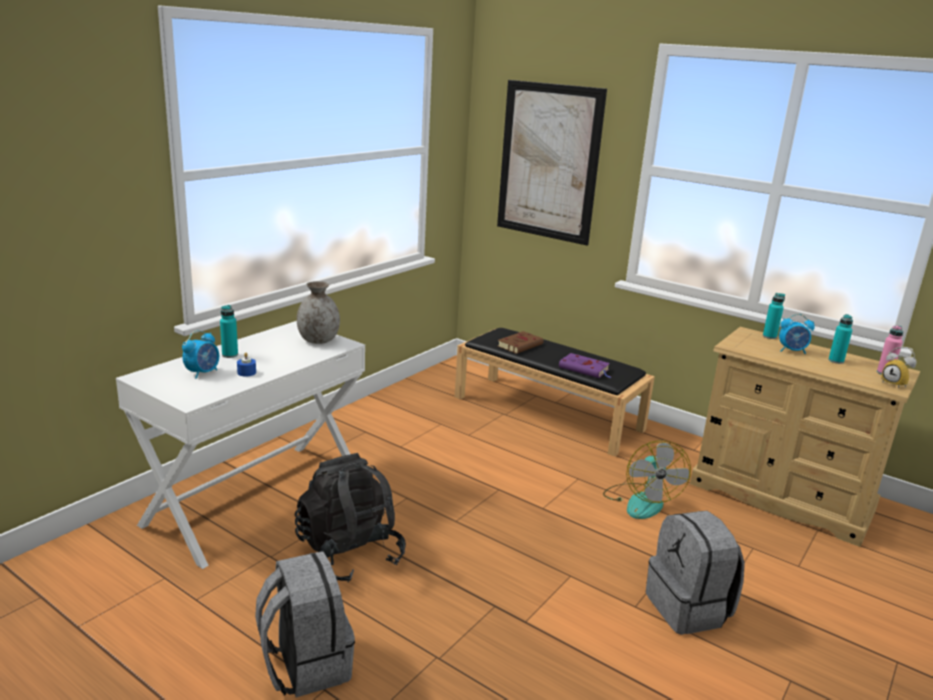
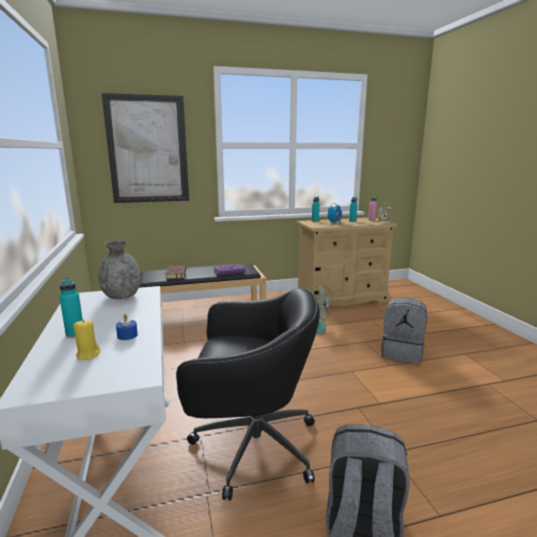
camera: 50 degrees left, 5 degrees down
alarm clock [182,330,219,379] -> yellow candle [73,320,100,360]
black backpack [295,453,406,582] -> black office chair [176,288,320,500]

